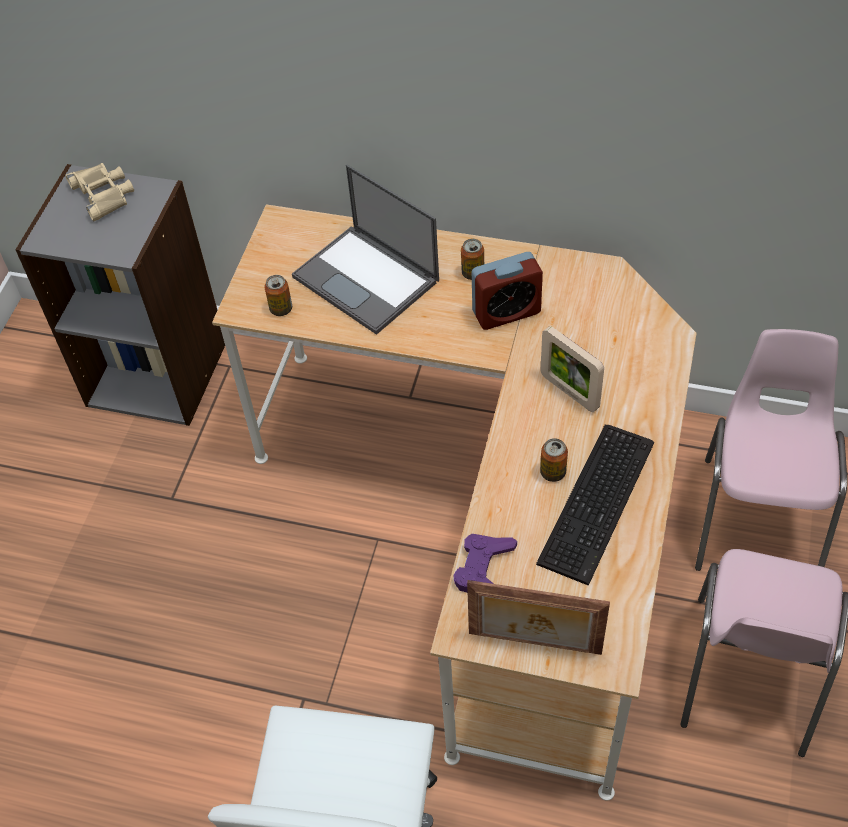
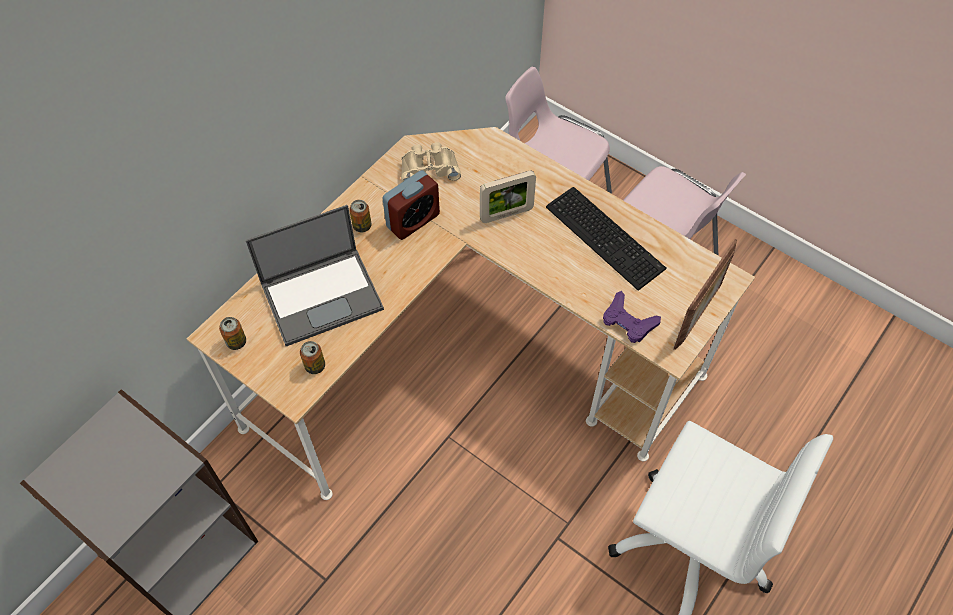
camera: 70 degrees left, 5 degrees up
beige binoculars [66,163,134,221] -> beige binoculars moved to [401,142,461,182]
alarm clock [472,252,543,330] -> alarm clock turned 45 degrees clockwise [382,170,440,240]
can [540,438,568,482] -> can moved to [219,317,246,350]

